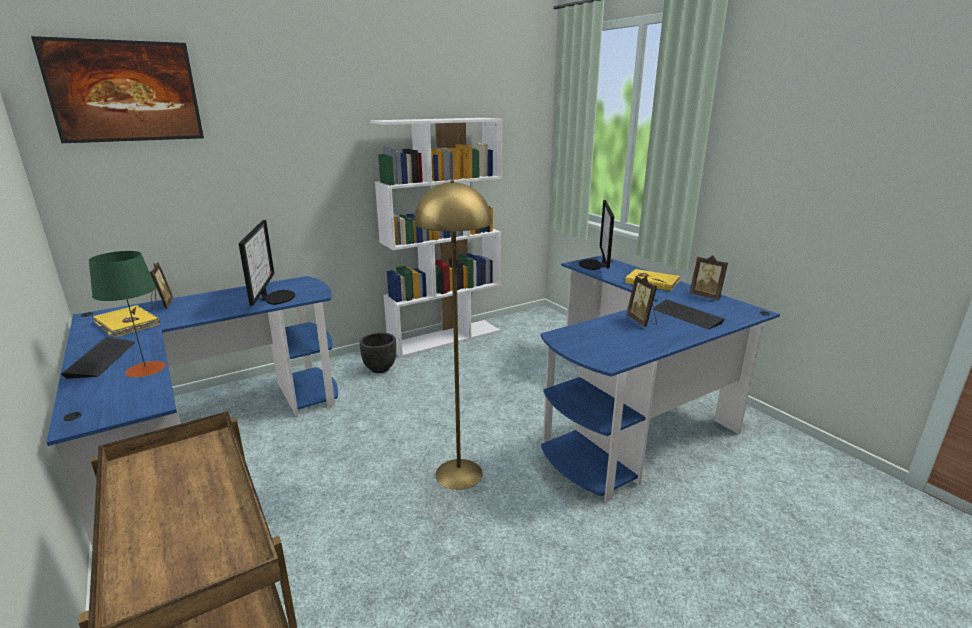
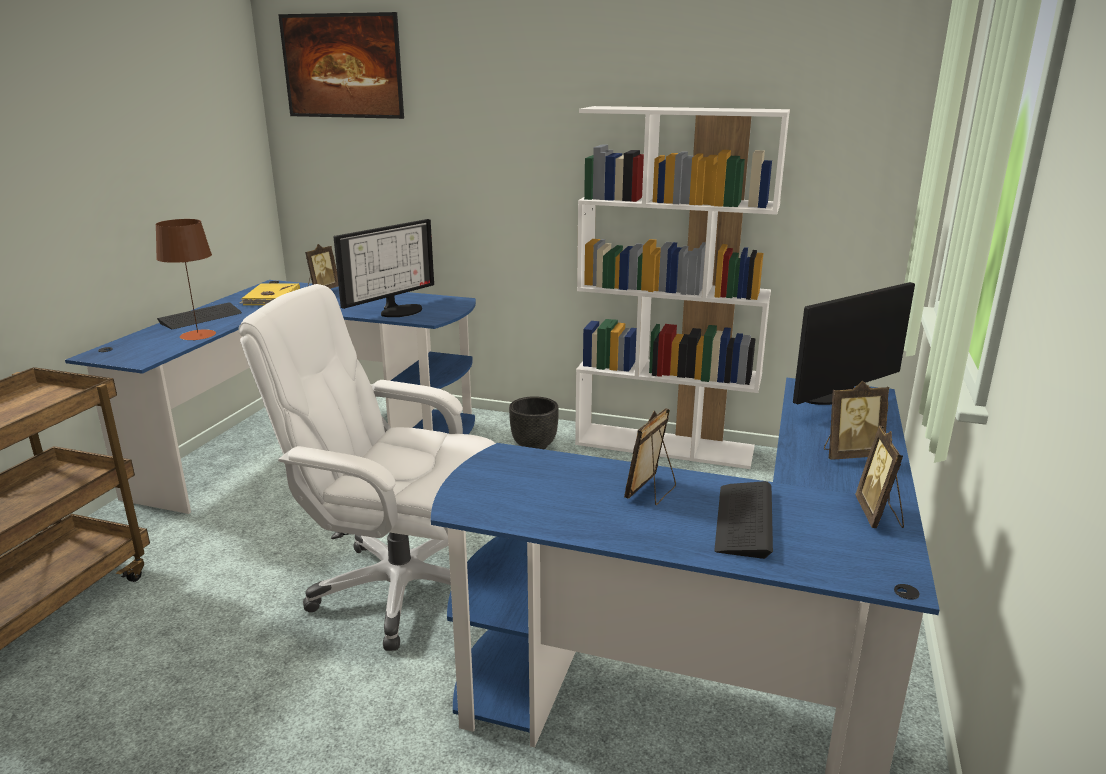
camera: 50 degrees right, 0 degrees up
green table lamp [88,251,166,377] -> brown table lamp [155,219,216,340]
yellow floor lamp [414,180,492,490] -> white office chair [238,284,496,651]
yellow book [625,269,680,291] -> picture frame [824,381,889,460]

